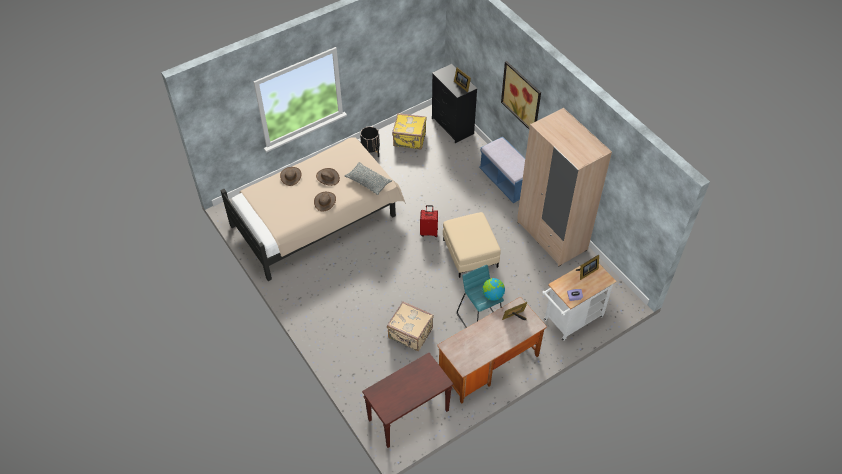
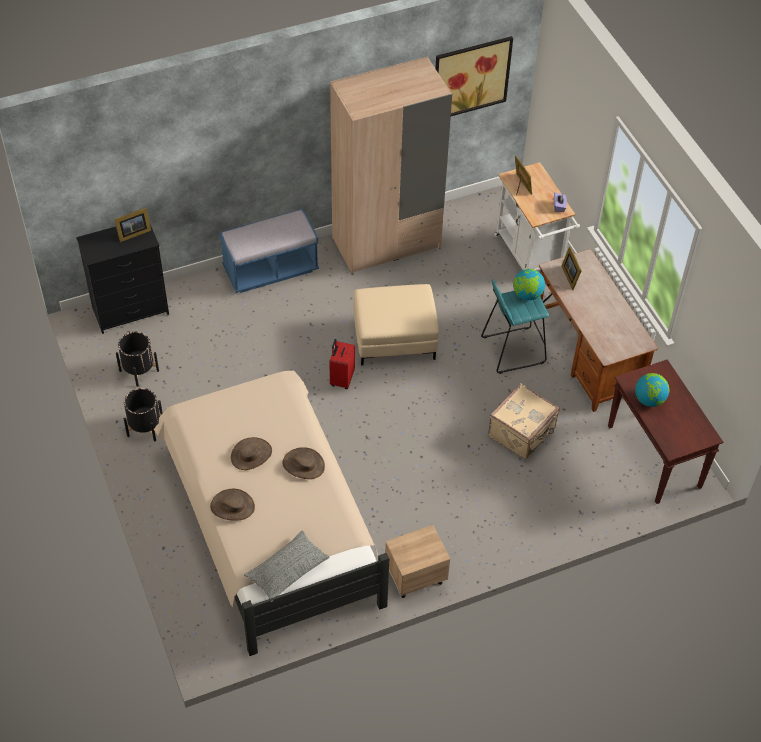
camera: 80 degrees left, 0 degrees up
grey pillow [345,162,392,195] -> grey pillow moved to [244,531,329,602]
yellow suitcase [392,113,426,150] -> black planter [116,332,159,387]
picture [501,61,541,129] -> picture moved to [435,36,513,116]
none -> beige nightstand [385,525,450,598]
none -> globe [635,373,669,407]

